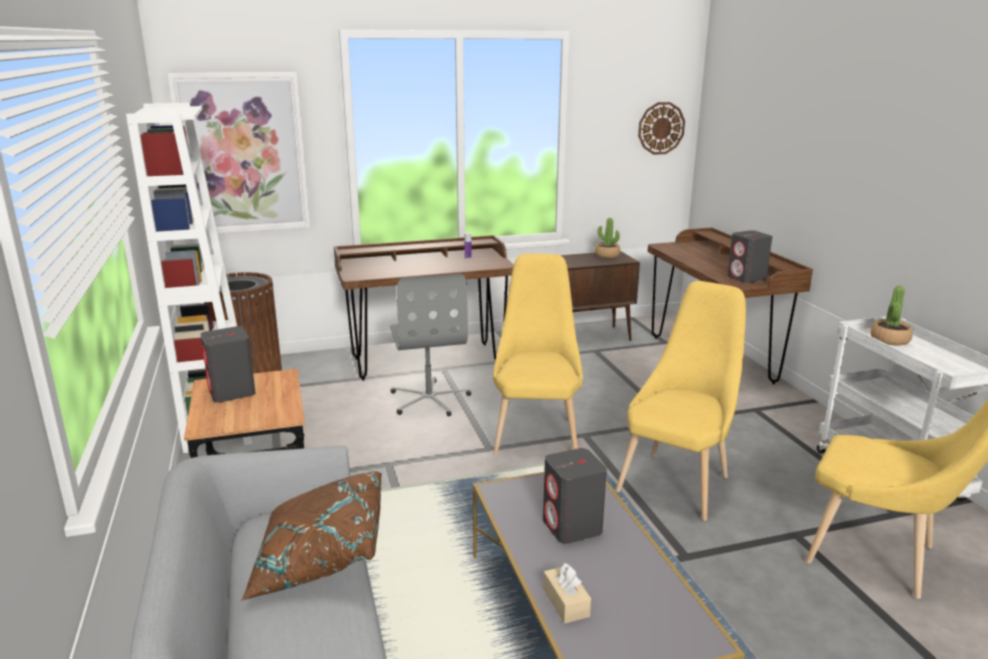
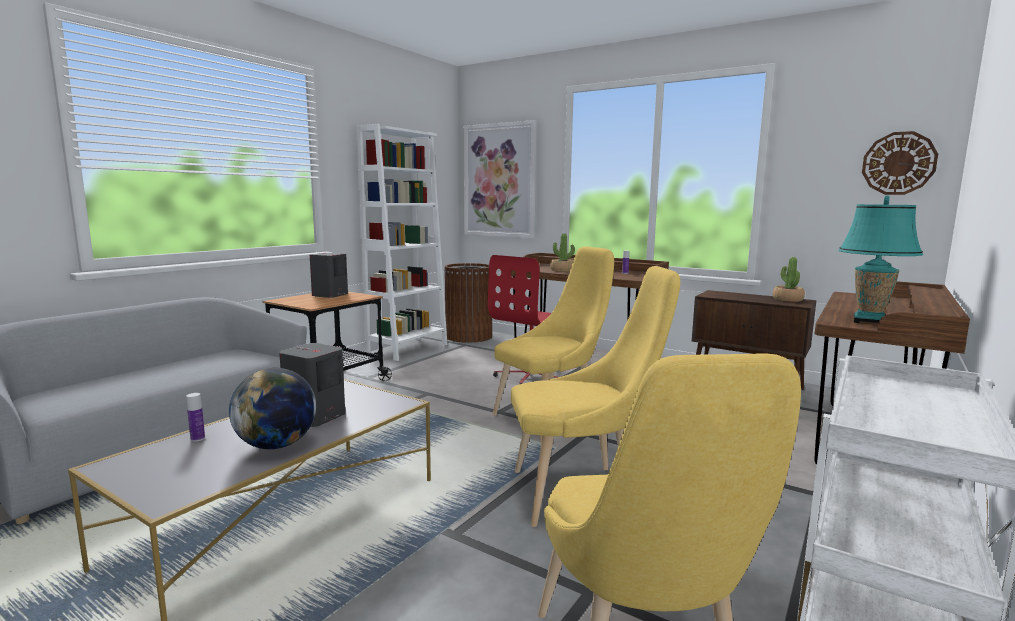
camera: 50 degrees right, 10 degrees down
brown pillow [241,471,382,601] -> none
grey office chair [390,274,471,417] -> red office chair [488,255,558,384]
beige tissue box [543,563,591,624] -> bottle [186,393,205,442]
grey speaker [727,230,773,283] -> turquoise table lamp [838,195,923,323]
potted plant [870,286,913,346] -> potted plant moved to [550,233,575,272]
none -> globe [229,368,316,449]

